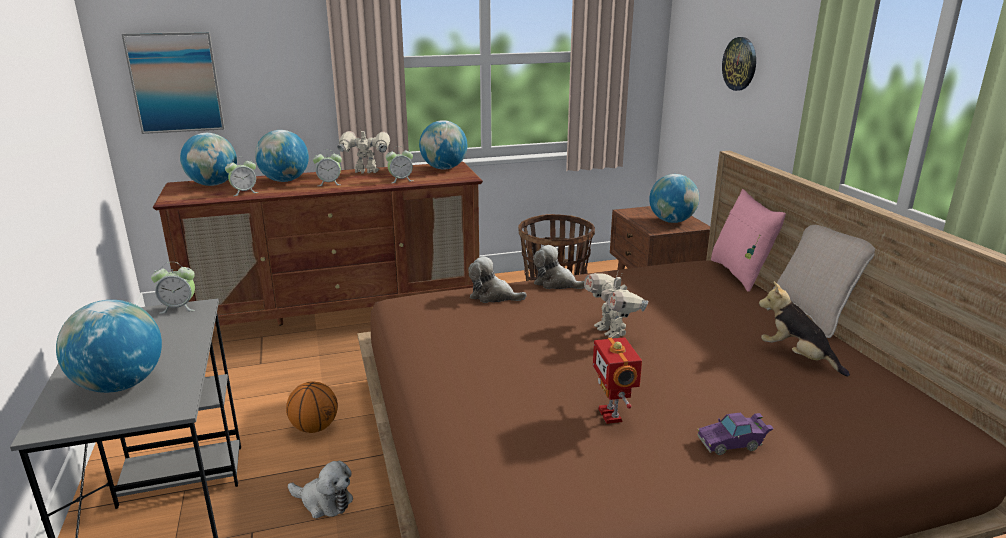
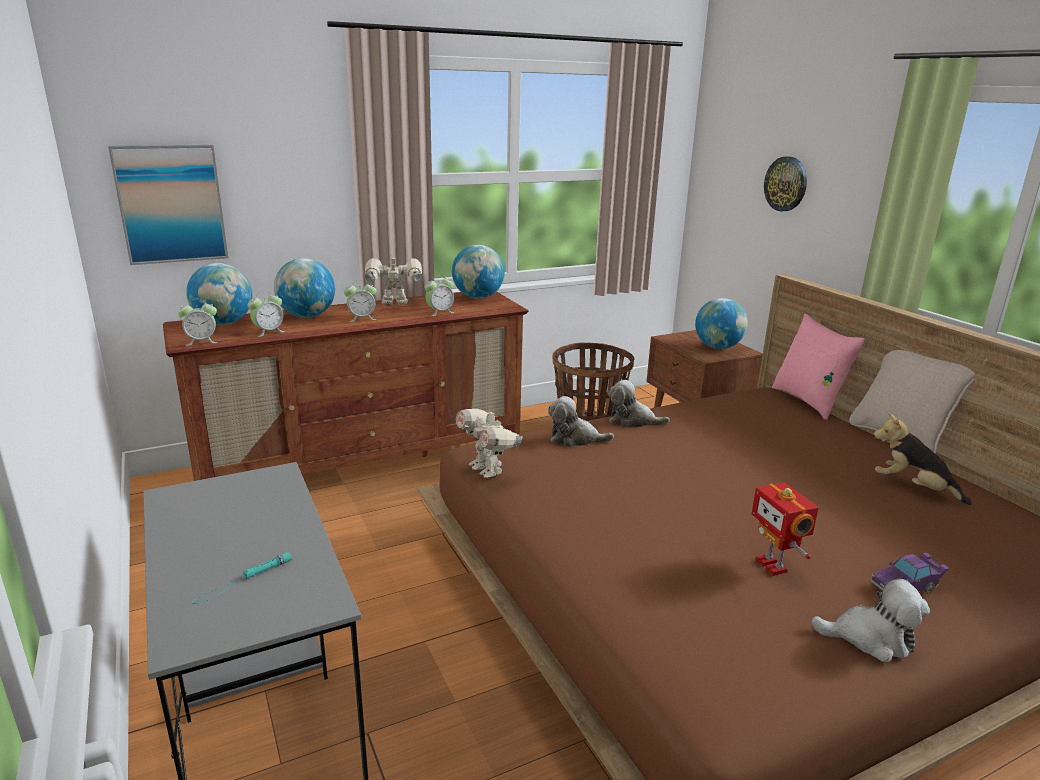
camera: 10 degrees left, 0 degrees up
globe [56,300,162,393] -> turquoise flashlight [192,552,292,604]
alarm clock [151,262,195,314] -> alarm clock moved to [178,299,218,346]
basketball [286,381,338,433] -> none
plush toy [288,461,353,518] -> plush toy moved to [811,579,930,662]
toy robot [584,270,648,338] -> toy robot moved to [456,405,523,478]

